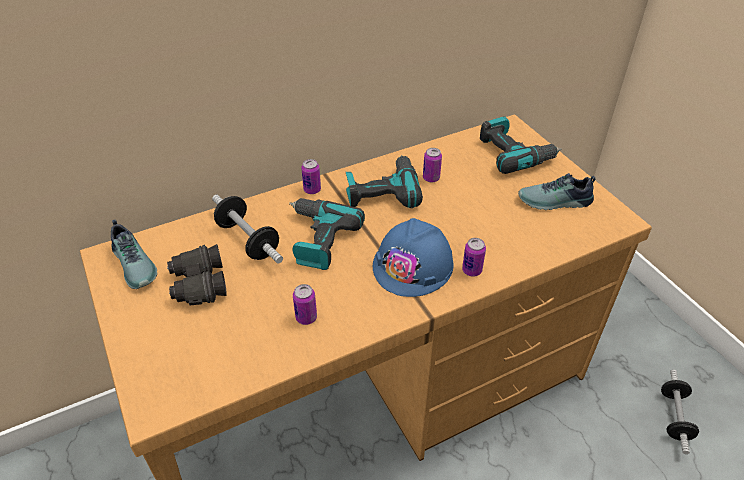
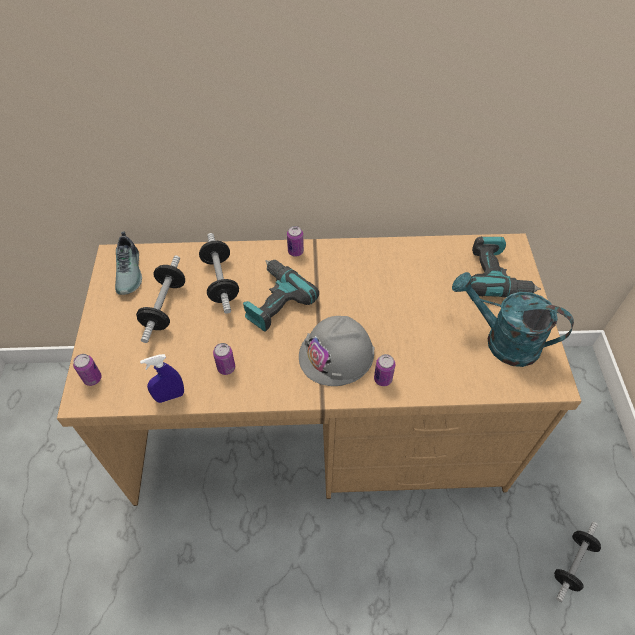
camera: 25 degrees right, 10 degrees up
black binoculars [167,244,227,305] -> dumbbell [136,256,185,343]
power drill [346,155,423,208] -> none
blue hard hat [373,218,454,297] -> grey hard hat [299,316,375,386]
can [423,148,442,182] -> can moved to [73,354,102,386]
shoe [518,173,595,210] -> turquoise watering can [452,272,574,367]
none -> blue spray bottle [140,354,184,403]

